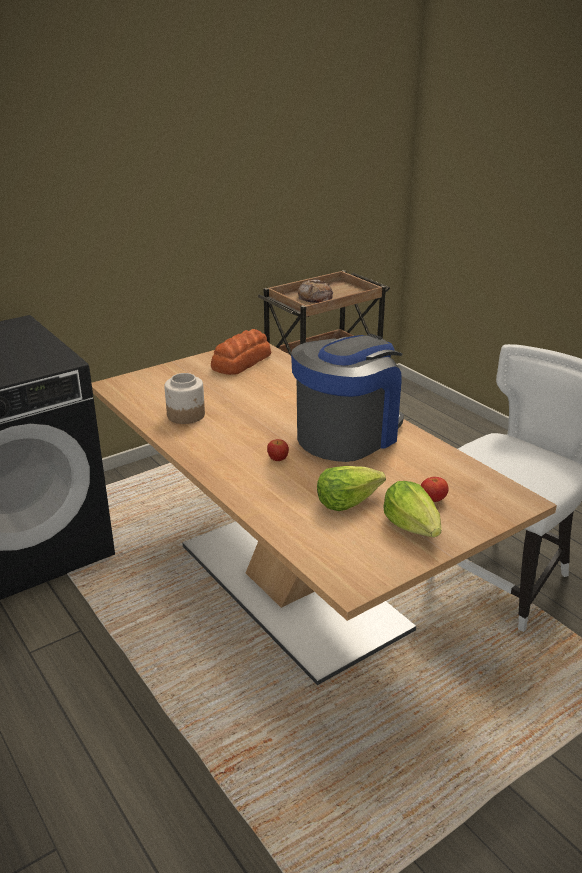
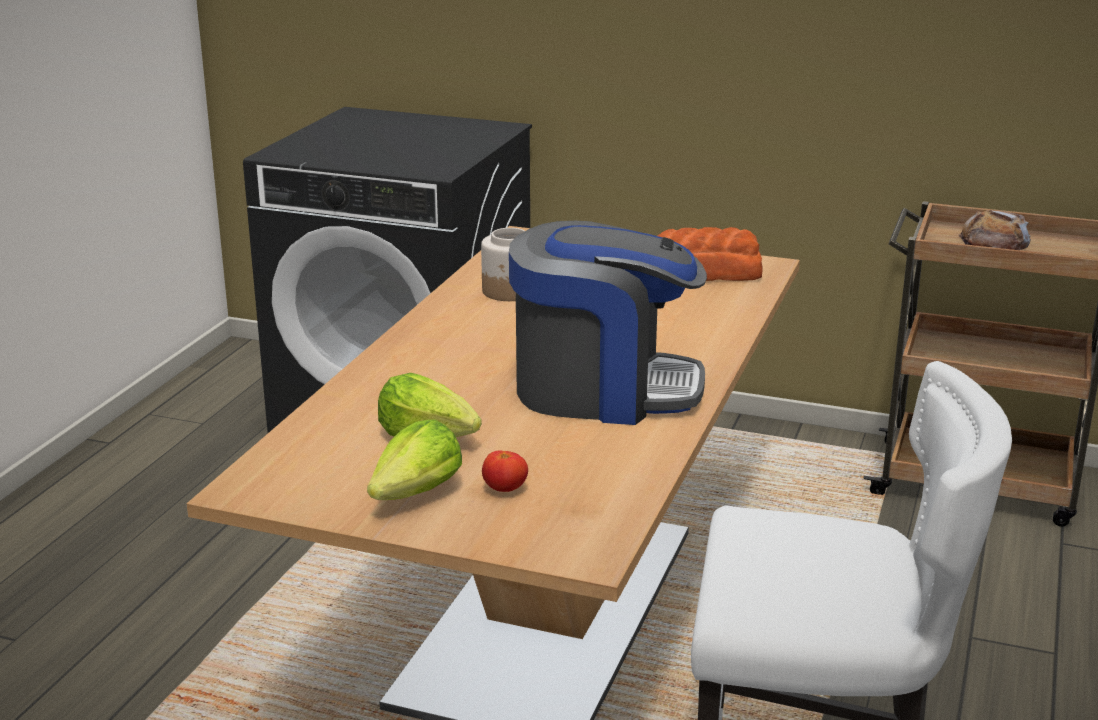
camera: 55 degrees right, 5 degrees down
apple [267,439,289,461] -> none

